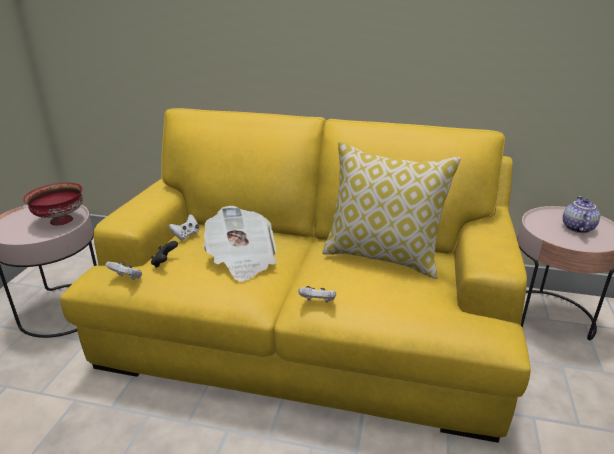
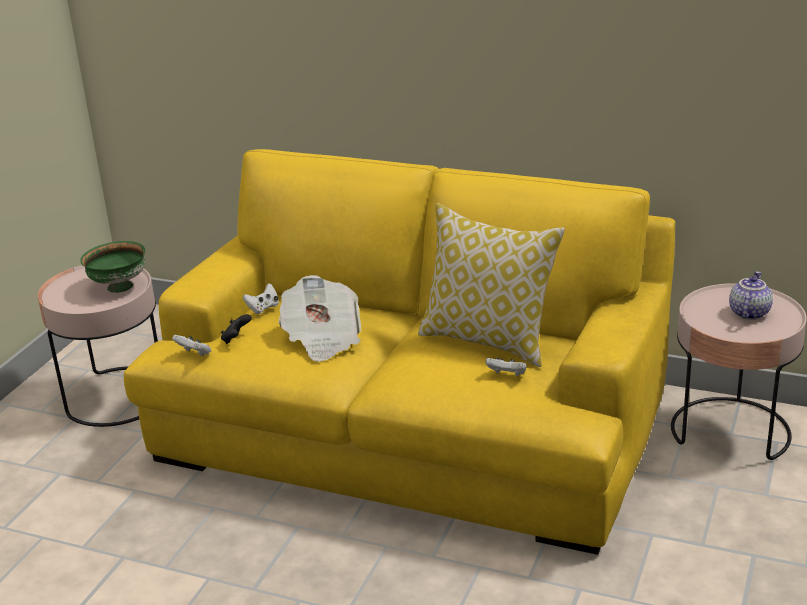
camera: 10 degrees right, 0 degrees up
red bowl [23,182,83,225] -> green bowl [80,241,146,293]
white game controller [298,286,336,303] -> white game controller moved to [486,358,526,376]

